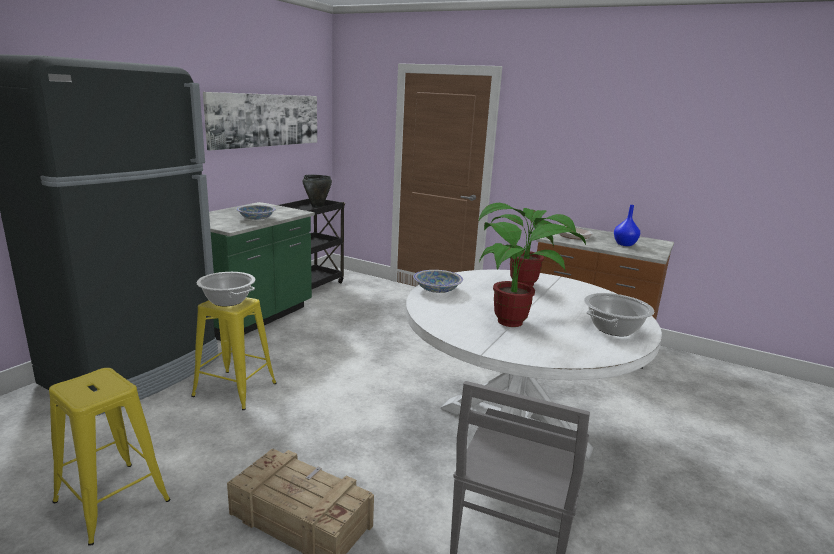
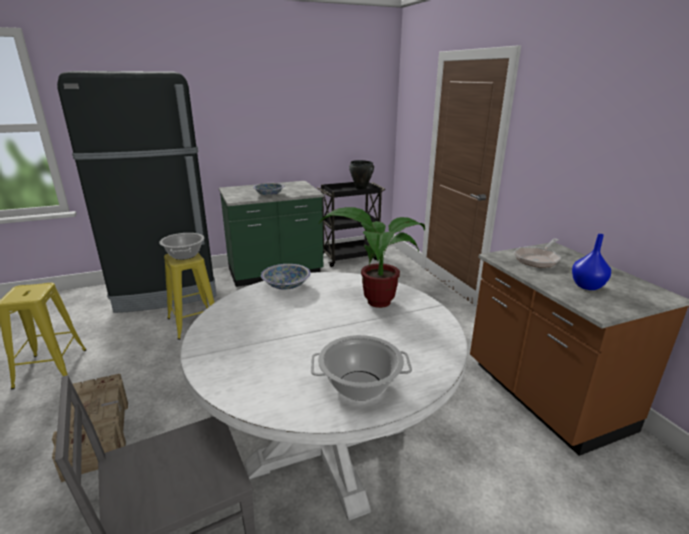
camera: 40 degrees right, 5 degrees up
picture [203,92,317,150] -> none
potted plant [479,222,586,327] -> none

